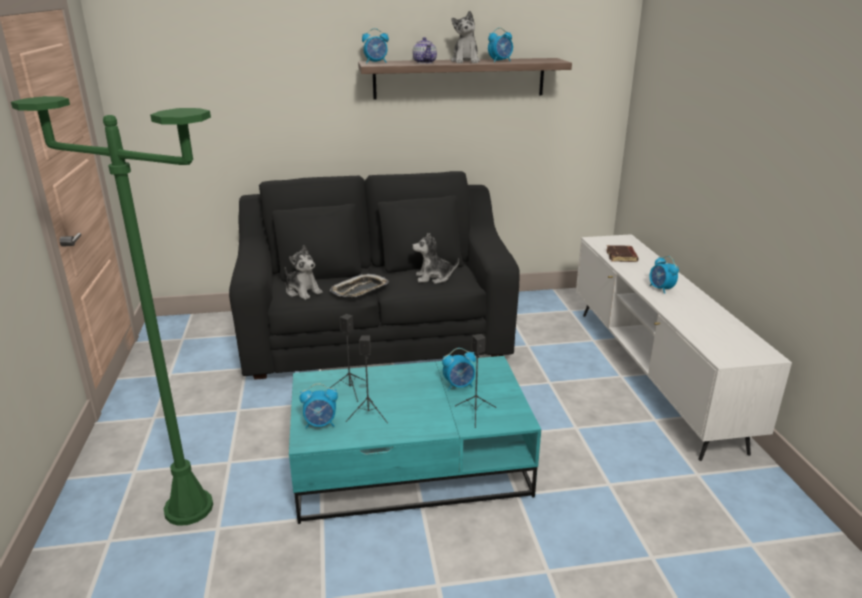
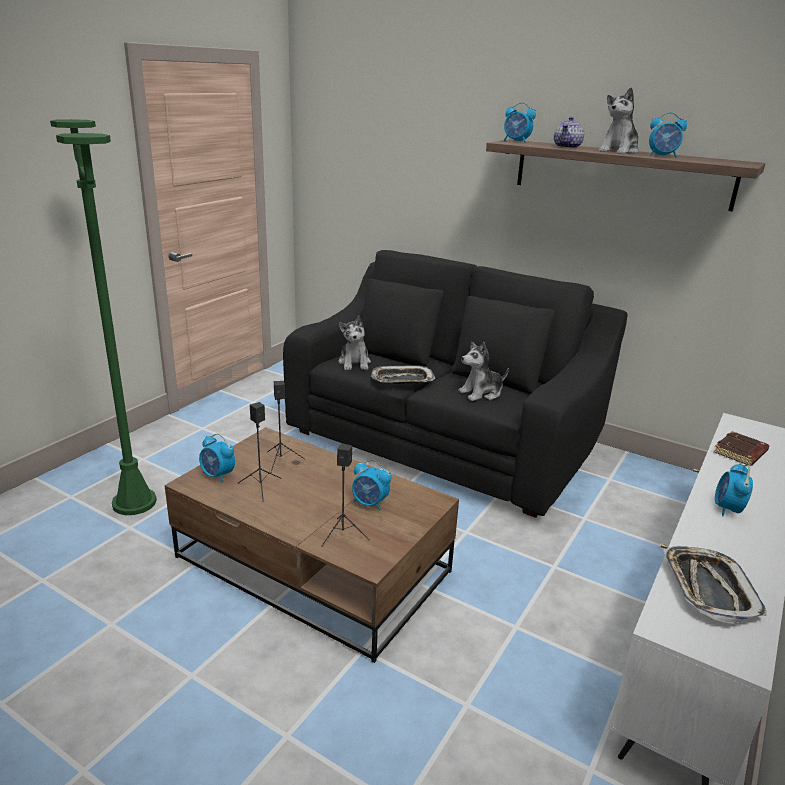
camera: 40 degrees right, 0 degrees up
turquoise coffee table [289,356,541,524] -> brown coffee table [165,427,459,663]
plush toy [412,233,459,284] -> plush toy turned 60 degrees counterclockwise [458,342,509,401]
none -> tray [663,546,767,624]

